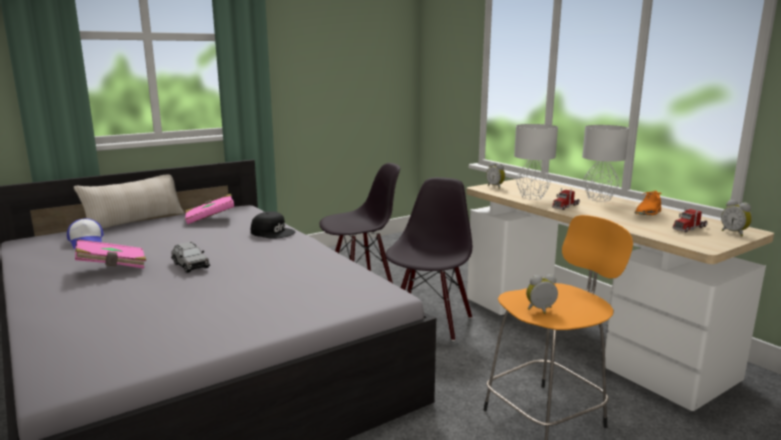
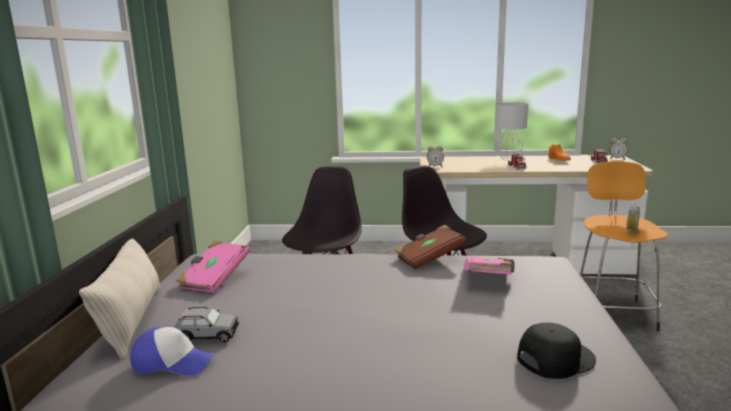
camera: 50 degrees left, 0 degrees up
pink book [75,239,146,268] -> pink book moved to [464,257,514,275]
grey toy car [171,242,210,273] -> grey toy car moved to [174,307,239,342]
black cap [251,211,295,239] -> black cap moved to [517,323,596,379]
grey table lamp [514,124,558,200] -> none
none -> brown book [395,225,467,270]

